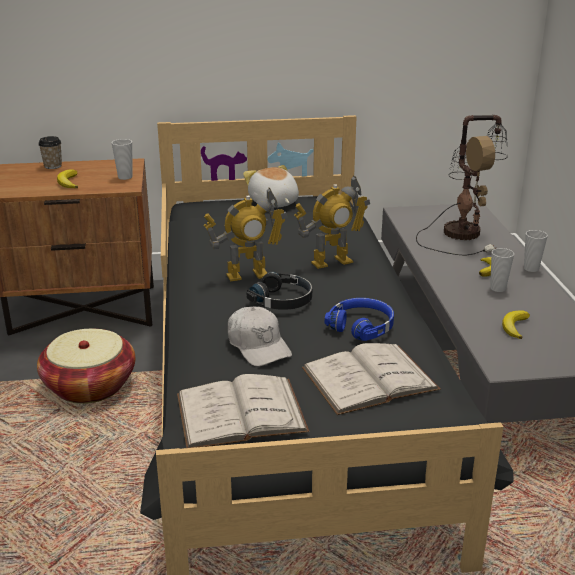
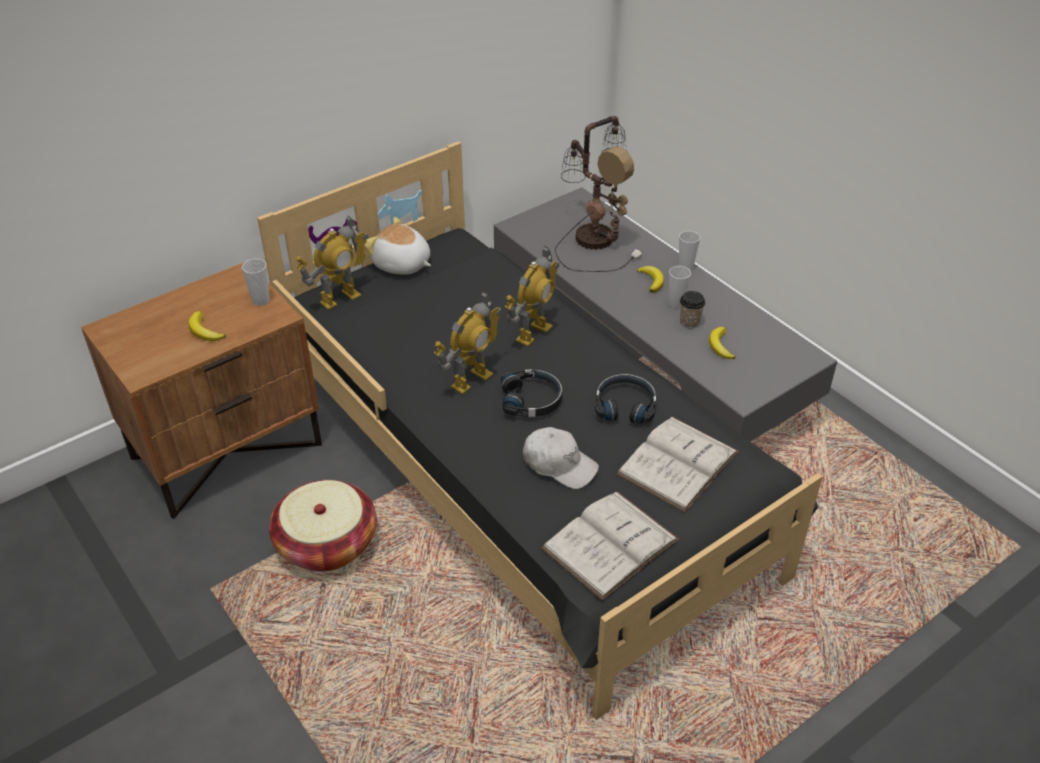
camera: 30 degrees left, 15 degrees up
cup [38,136,62,169] -> cup moved to [680,291,705,328]
blue headphones [325,298,394,341] -> black headphones [595,374,656,424]
none -> toy robot [296,216,369,310]

